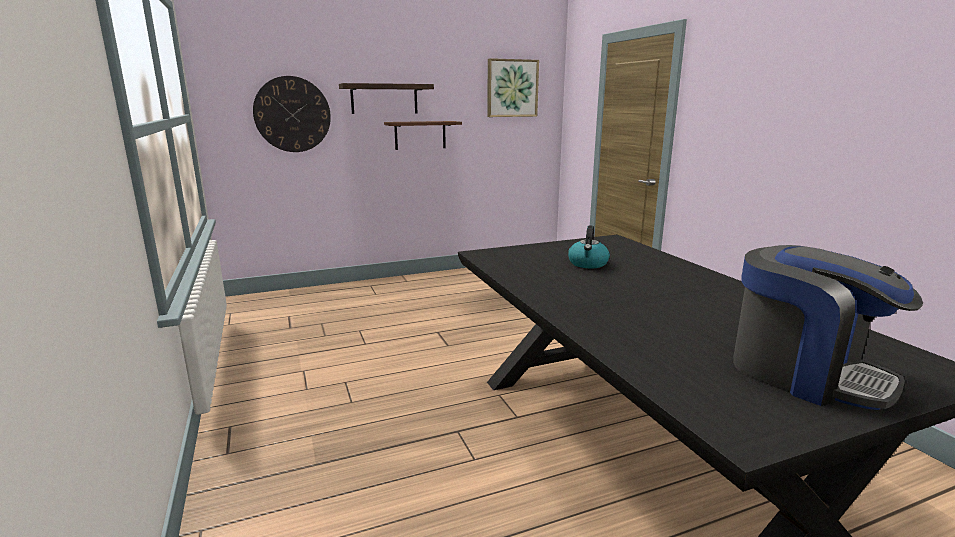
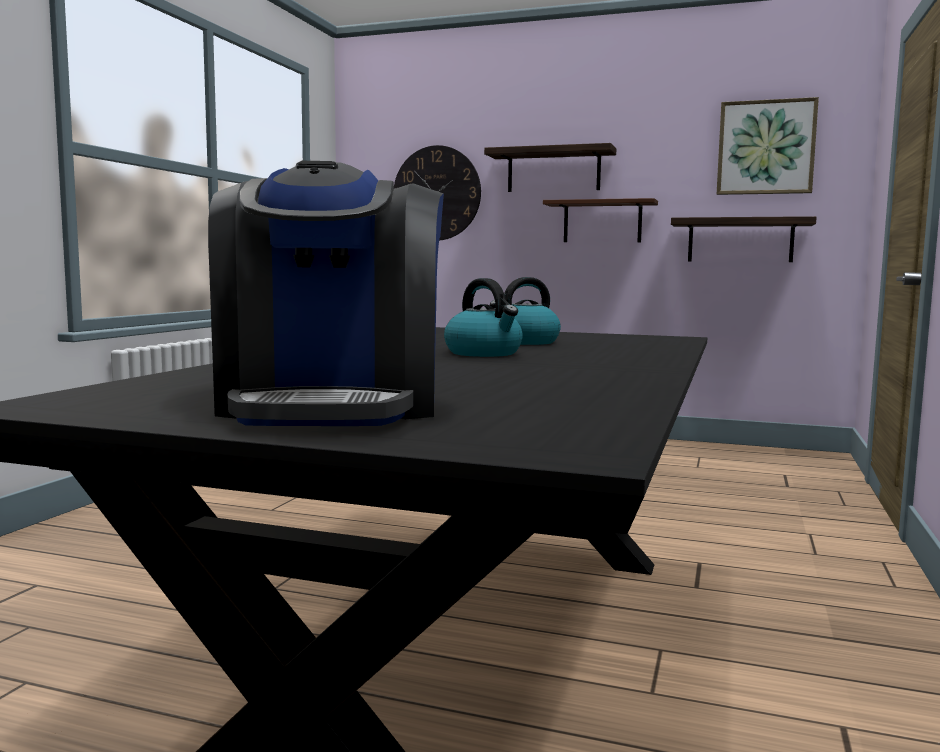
camera: 40 degrees right, 10 degrees down
none -> kettle [444,278,523,357]
none -> shelf [671,216,817,262]

